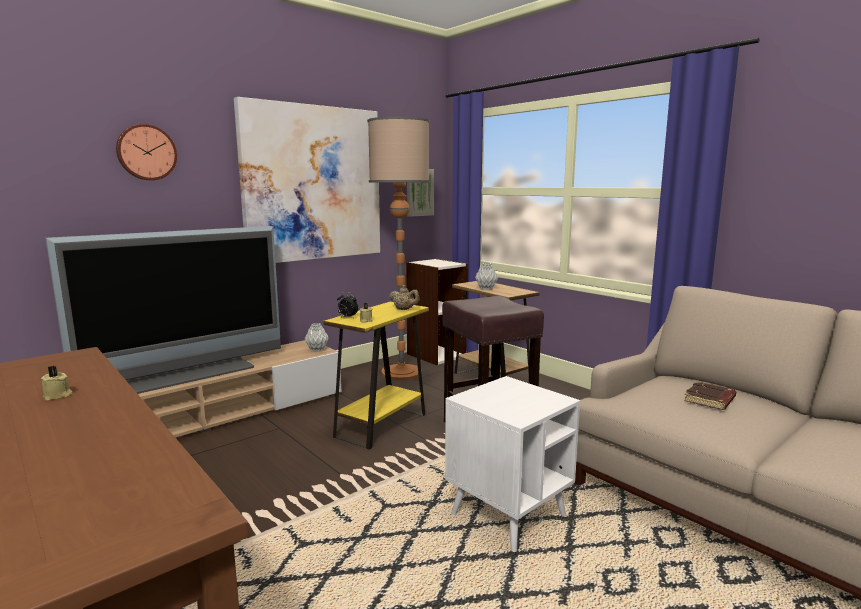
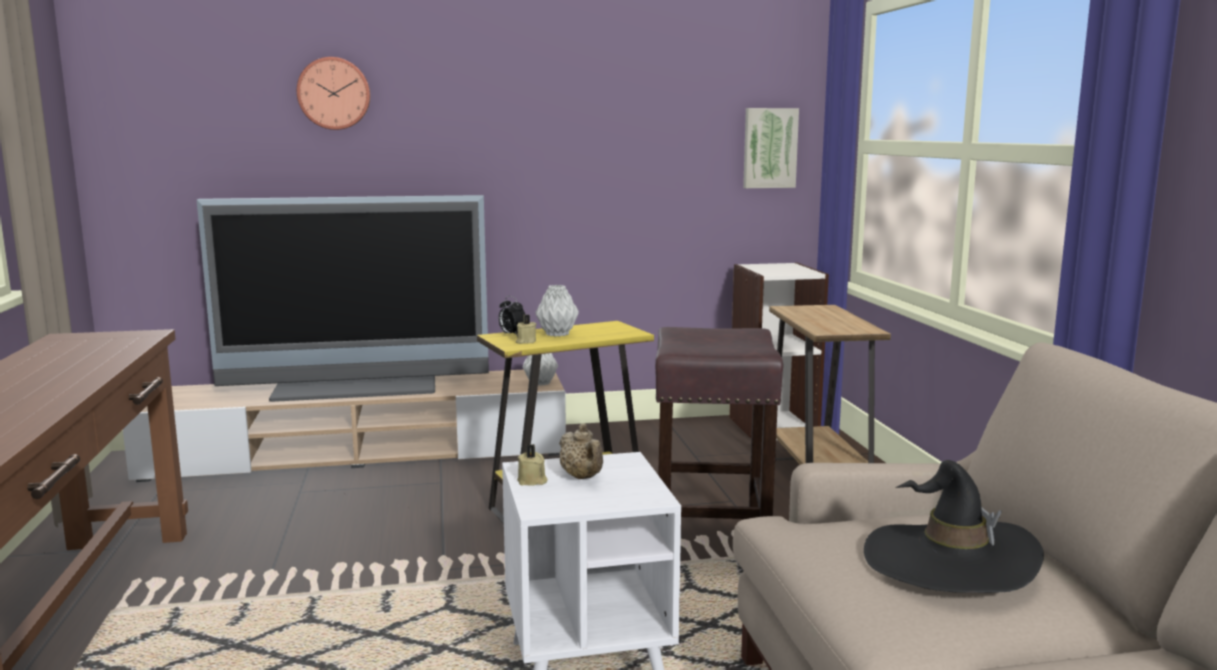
camera: 30 degrees right, 0 degrees up
beige candle [41,366,72,400] -> beige candle moved to [517,444,547,486]
picture [234,97,380,263] -> none
floor lamp [367,117,430,380] -> none
beige teapot [389,285,420,310] -> beige teapot moved to [559,423,603,479]
grey vase [475,263,498,290] -> grey vase moved to [535,285,579,337]
brown book [684,381,736,410] -> black hat [864,460,1044,593]

